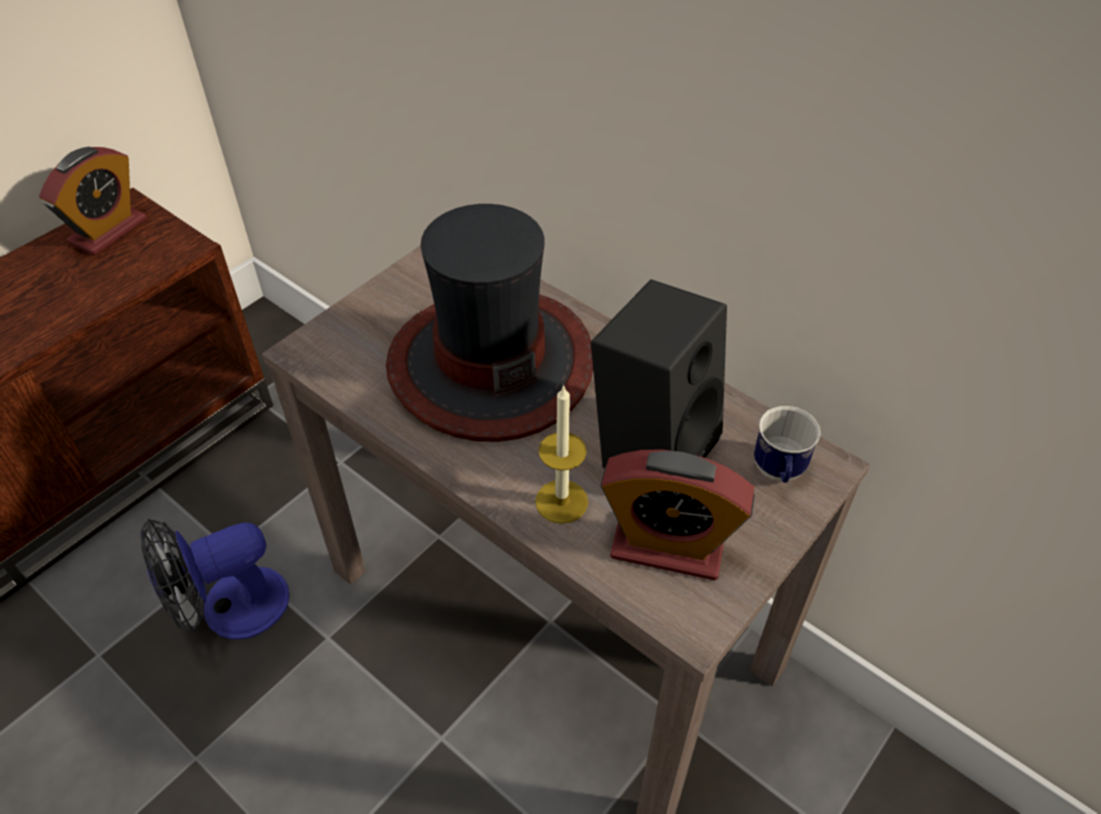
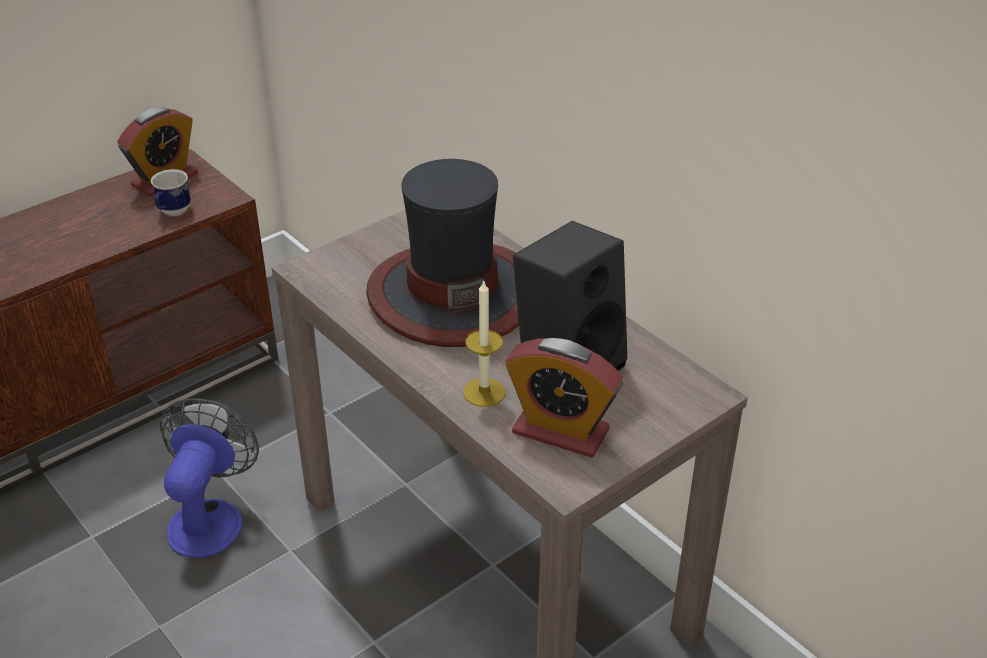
camera: 10 degrees right, 10 degrees down
fan [140,519,290,640] -> fan turned 120 degrees clockwise [160,398,259,558]
mug [754,406,820,483] -> mug moved to [151,169,191,216]

